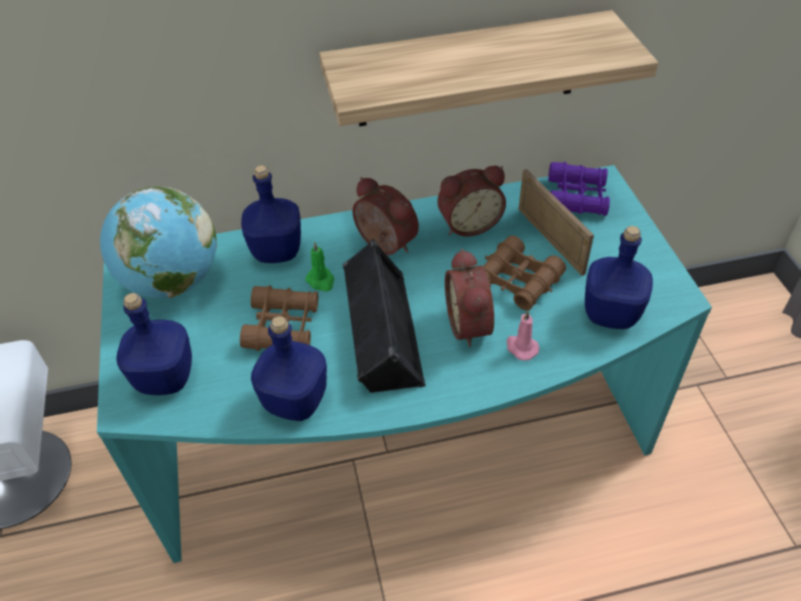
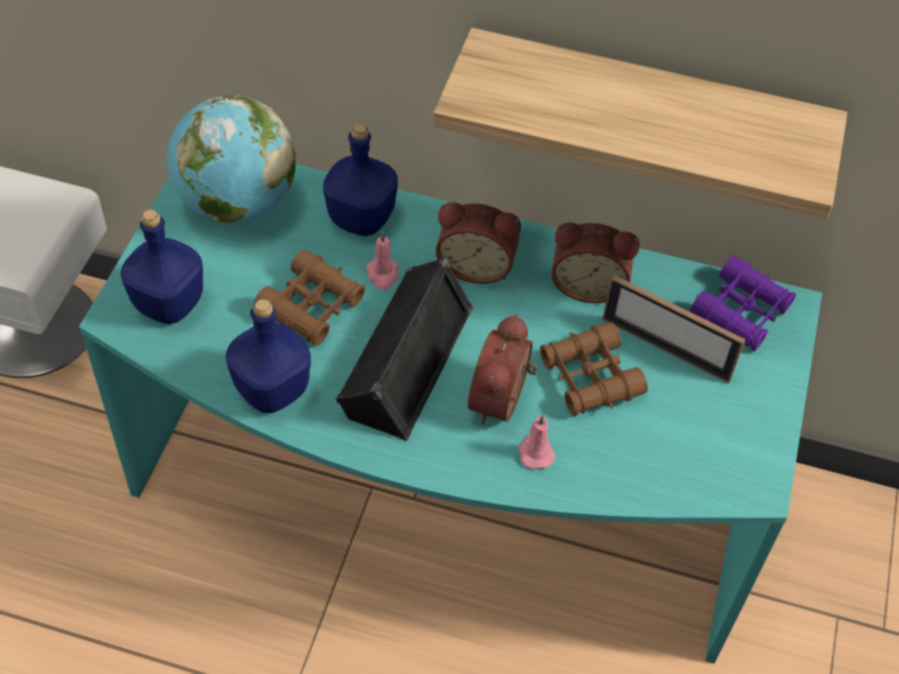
camera: 25 degrees right, 5 degrees up
green candle [305,242,334,292] -> pink candle [366,231,398,290]
alarm clock [352,177,419,255] -> alarm clock turned 120 degrees clockwise [436,202,521,284]
picture frame [518,169,594,276] -> picture frame turned 120 degrees clockwise [602,275,746,384]
blue bottle [585,226,653,329] -> none

